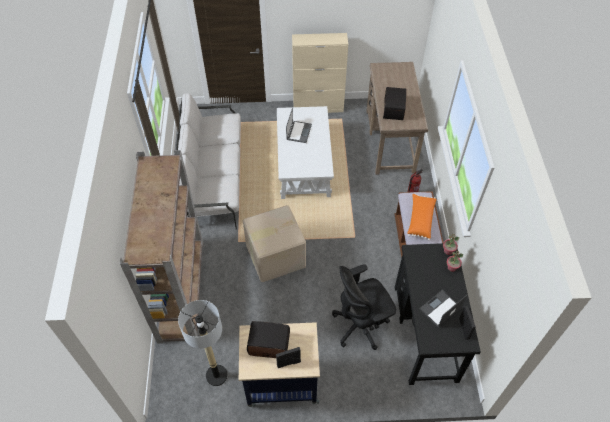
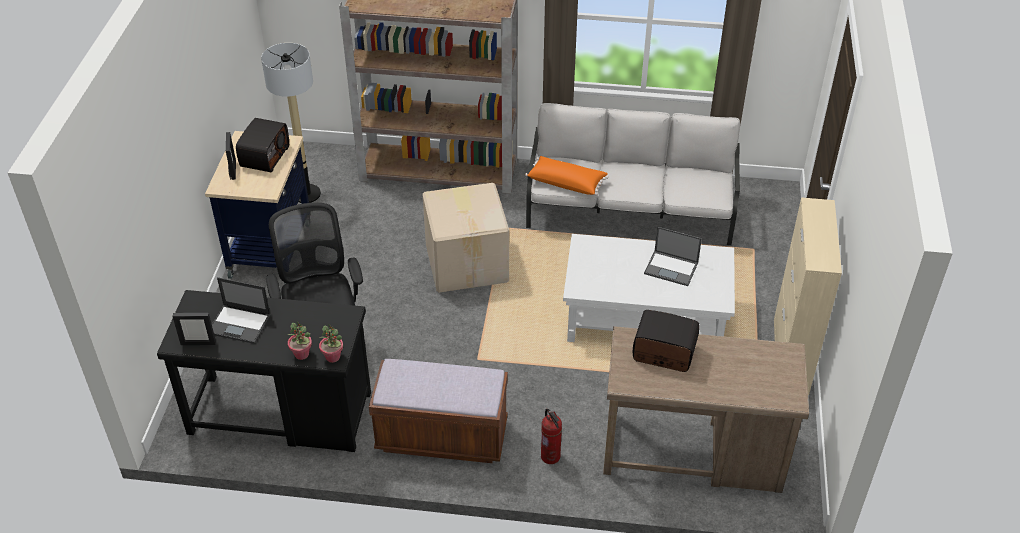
camera: 100 degrees right, 10 degrees down
orange pillow [407,193,436,240] -> orange pillow moved to [525,156,609,195]
laptop [419,290,467,328] -> laptop turned 135 degrees clockwise [212,277,271,344]

